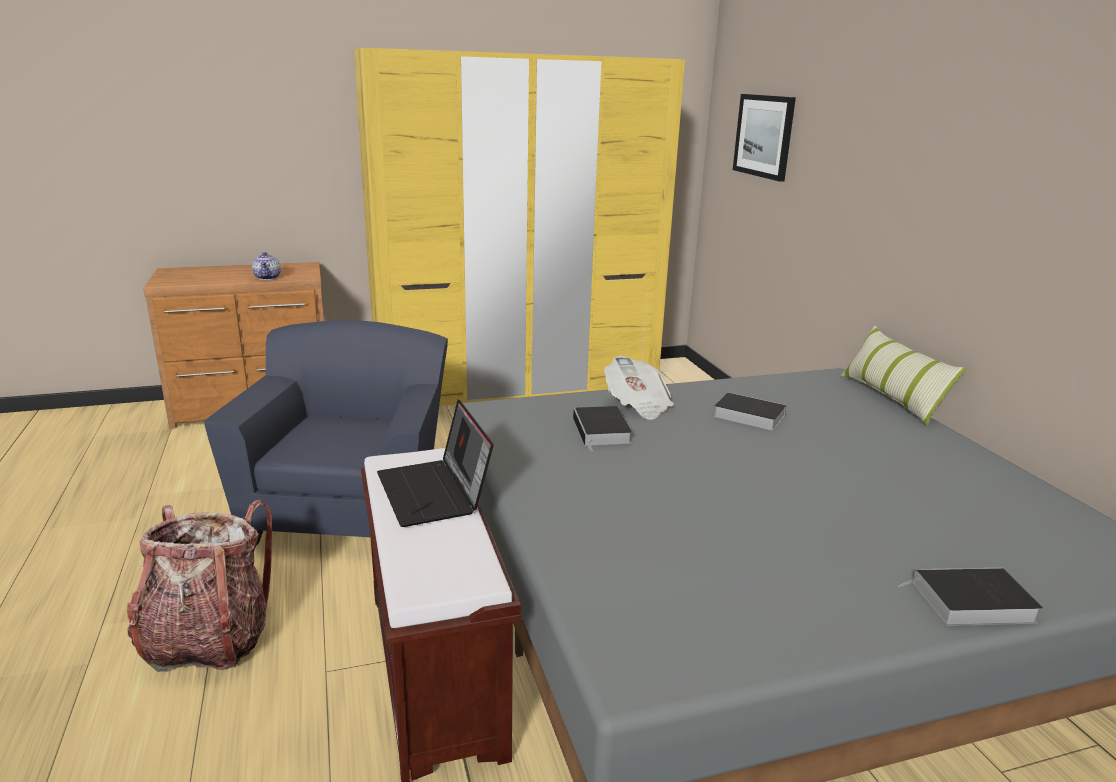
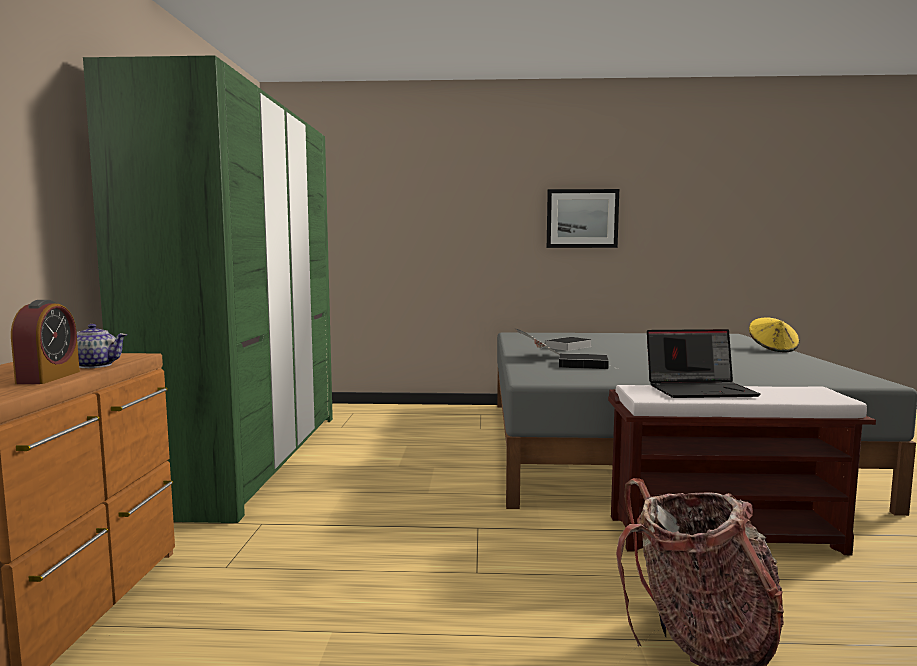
camera: 70 degrees left, 15 degrees down
blue armchair [204,320,448,546] -> none
yellow wardrobe [354,48,685,406] -> green wardrobe [83,56,333,523]
picture [733,94,796,182] -> picture moved to [547,189,619,248]
pillow [840,325,967,426] -> none
book [898,568,1043,626] -> yellow hat [749,317,799,352]
none -> alarm clock [11,300,80,384]

